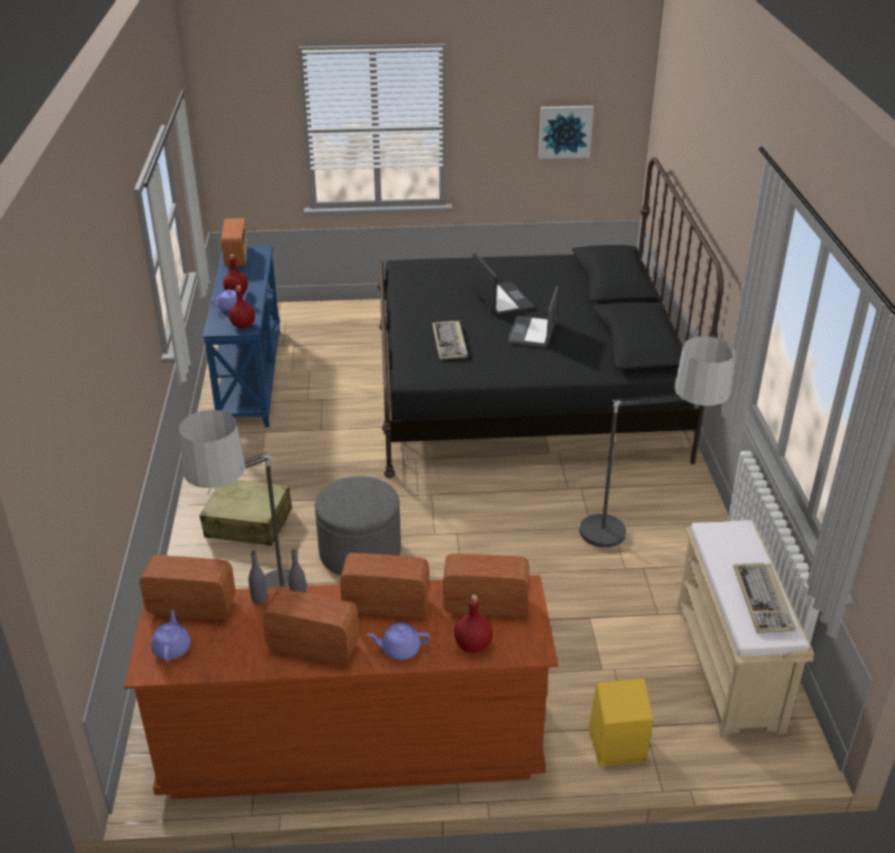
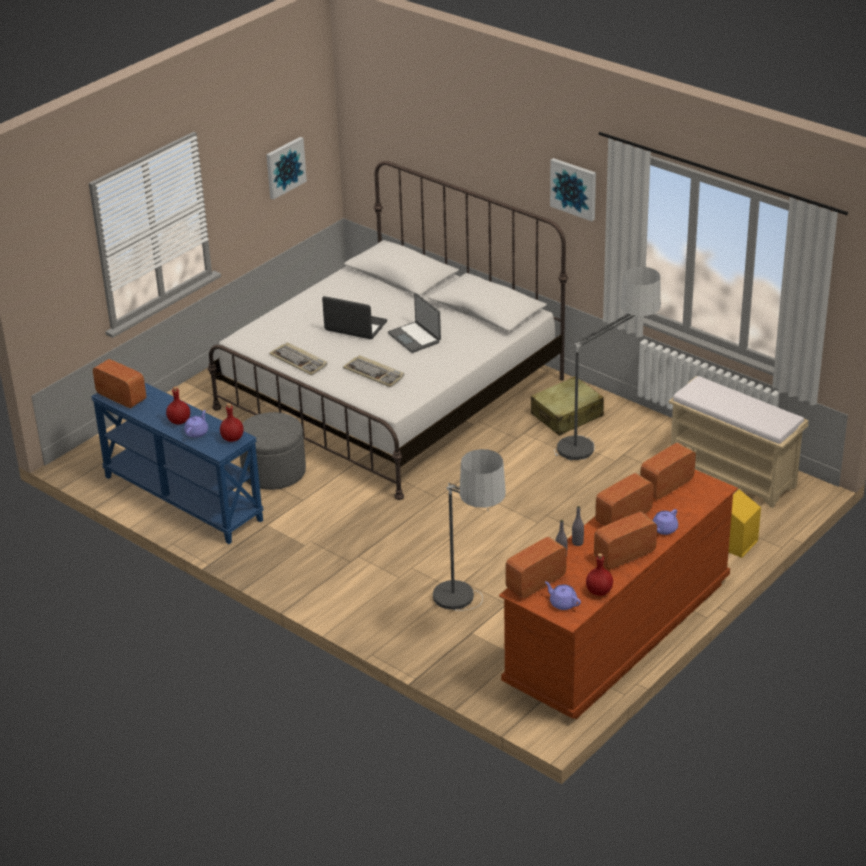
camera: 45 degrees left, 0 degrees up
beige suitcase [200,480,292,546] -> beige suitcase moved to [531,376,604,436]
grey ottoman [315,476,401,575] -> grey ottoman moved to [240,412,306,490]
black bed [377,157,723,478] -> white bed [208,161,568,500]
red bottle [454,595,493,653] -> red bottle moved to [586,553,613,596]
keyboard [733,563,796,633] -> keyboard moved to [269,342,327,376]
none -> picture [550,158,596,221]

